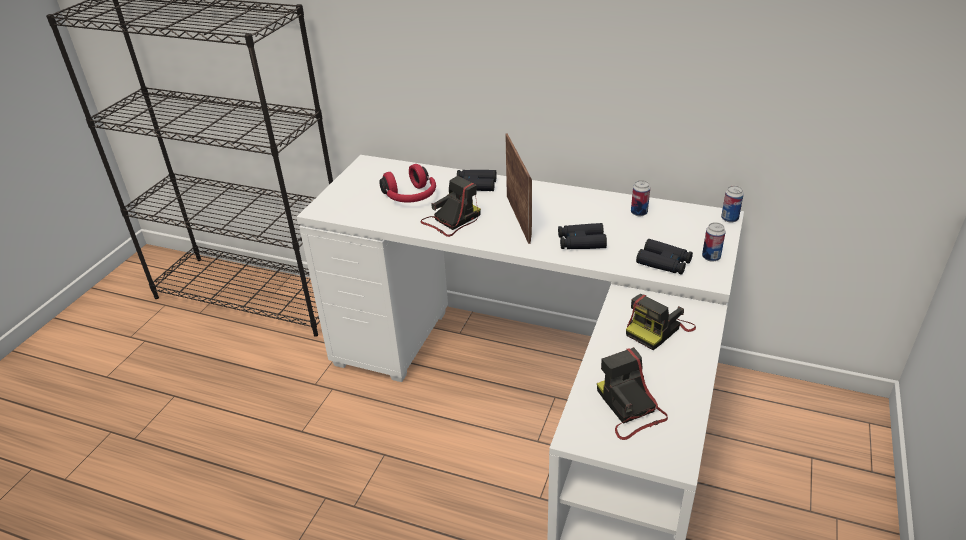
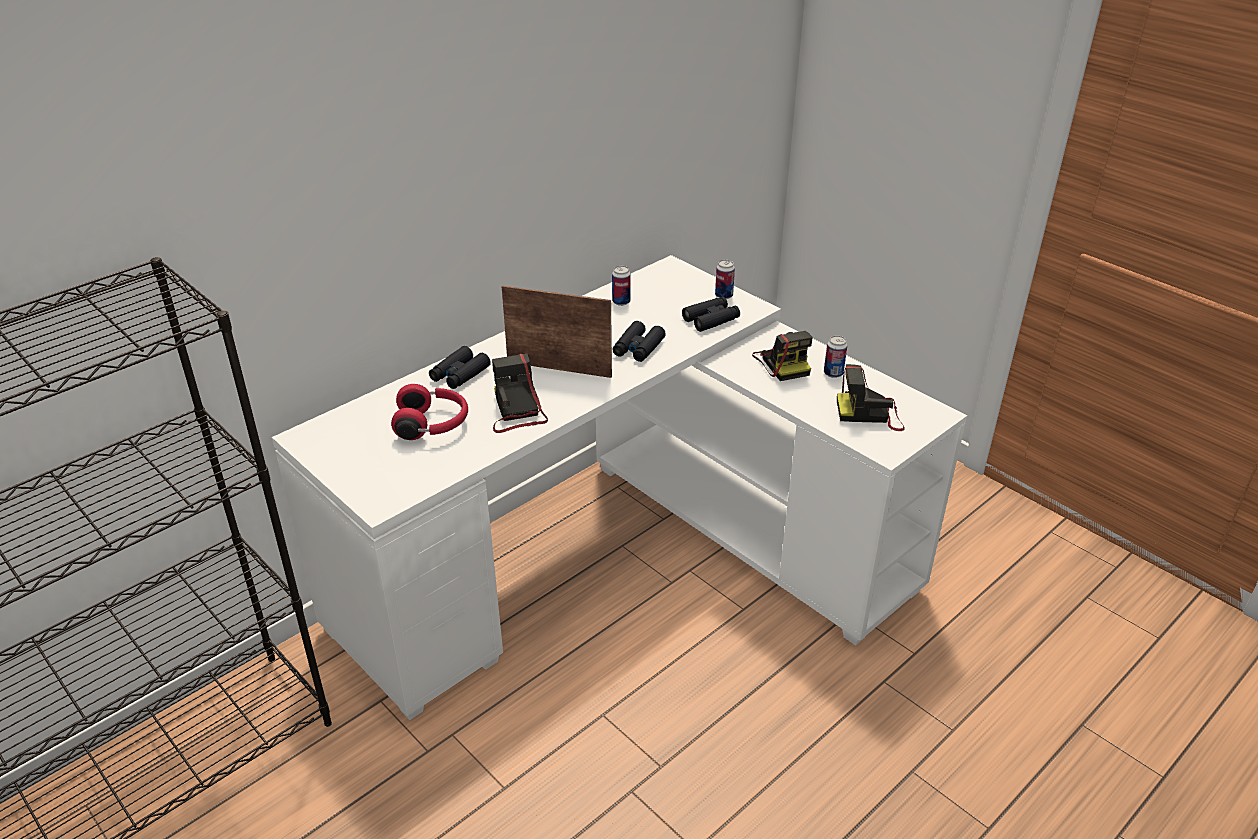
camera: 65 degrees left, 0 degrees up
can [721,186,744,223] -> can moved to [824,336,847,378]

